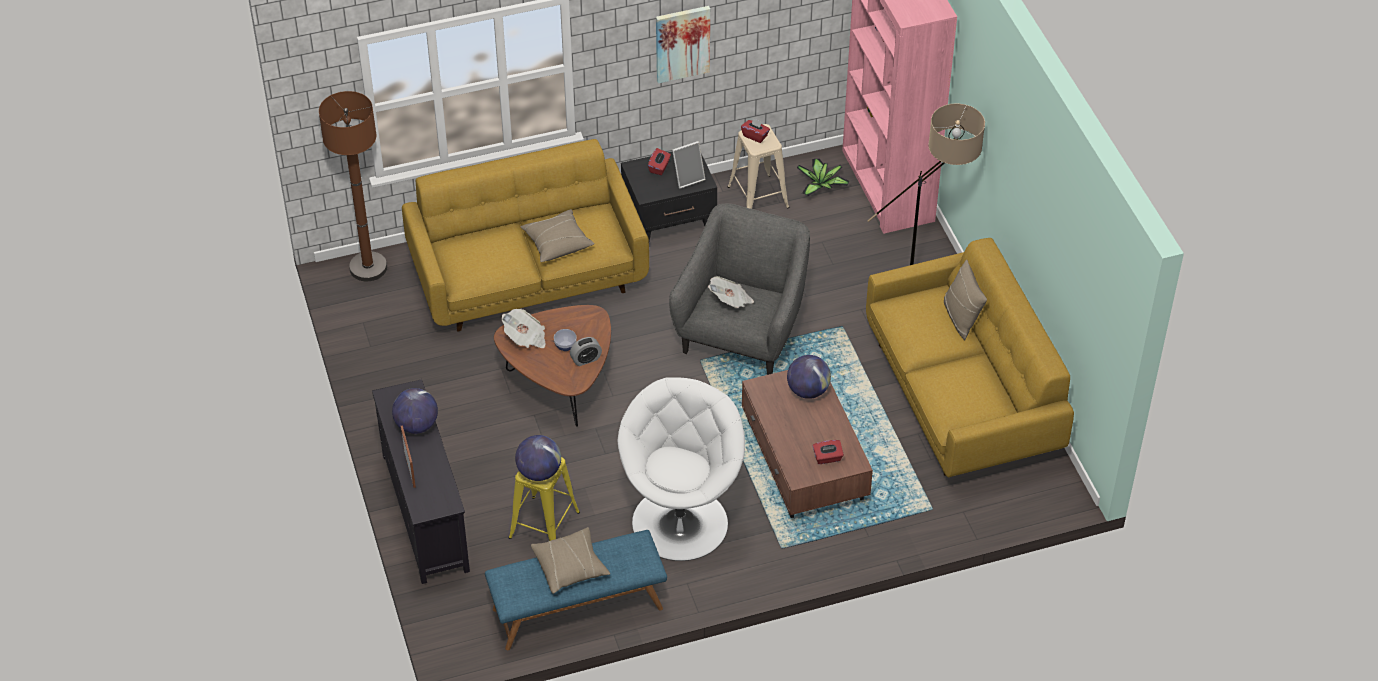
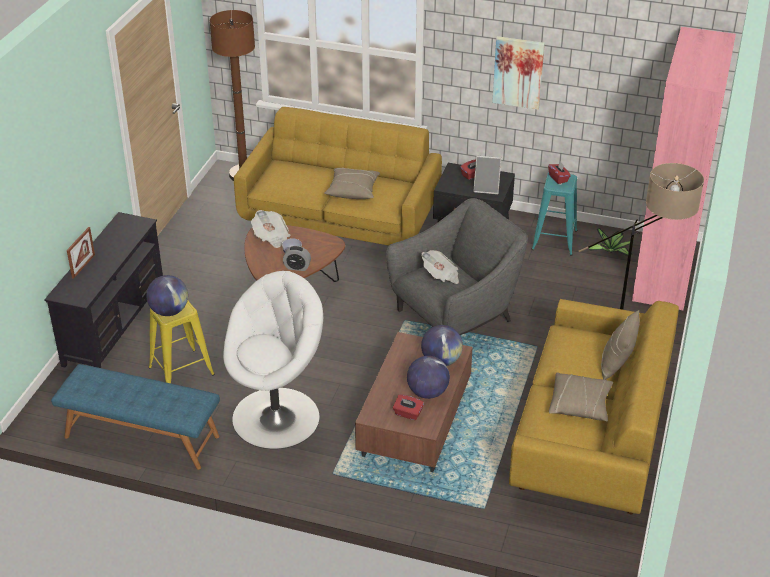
camera: 35 degrees right, 10 degrees down
globe [392,388,438,434] -> globe moved to [407,356,450,399]
beige pillow [531,527,610,594] -> beige pillow moved to [549,372,613,421]
beige stool [727,124,789,209] -> turquoise stool [531,173,578,256]

